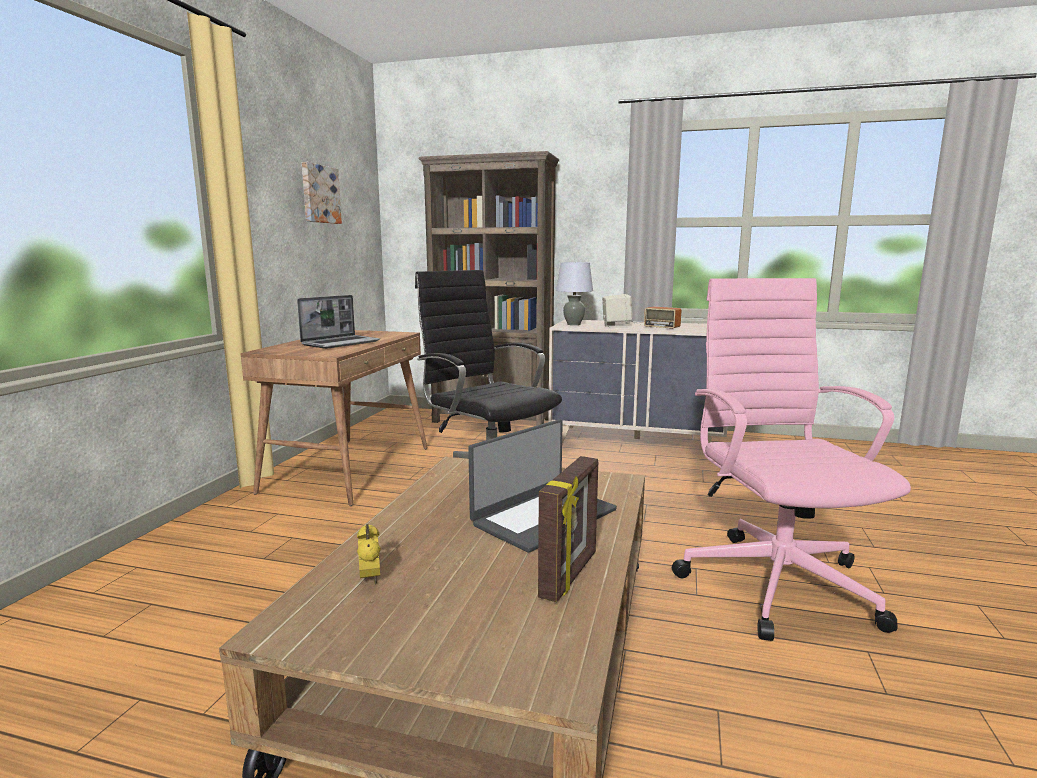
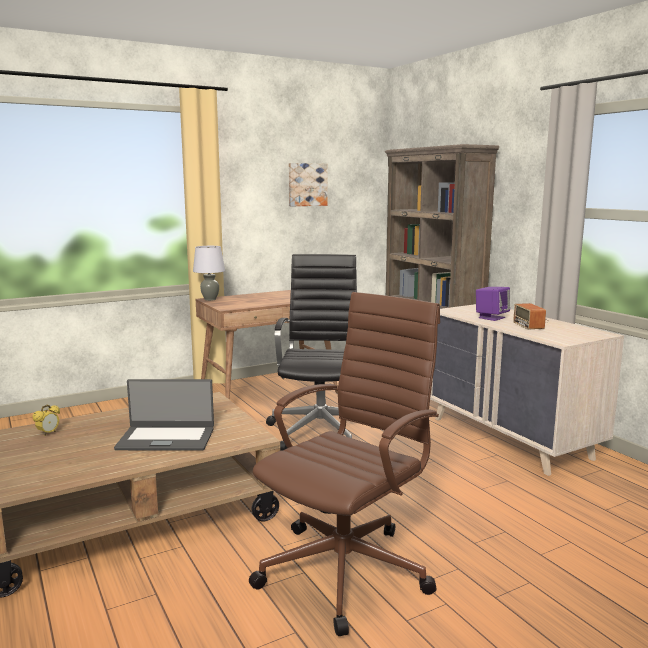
camera: 45 degrees right, 0 degrees up
laptop [297,295,380,349] -> none
picture frame [538,456,598,602] -> none
grey table lamp [556,262,593,325] -> grey table lamp moved to [193,246,225,301]
beige speaker [602,294,632,328] -> purple speaker [476,287,510,321]
pink office chair [672,278,911,641] -> brown office chair [249,292,440,636]

